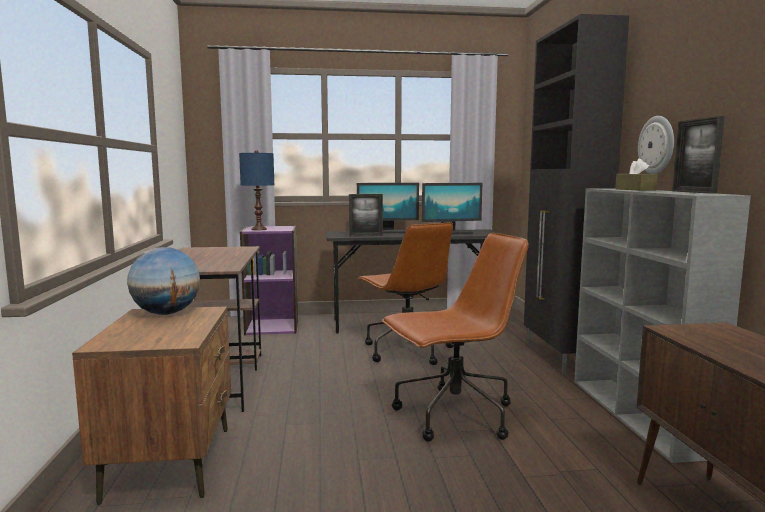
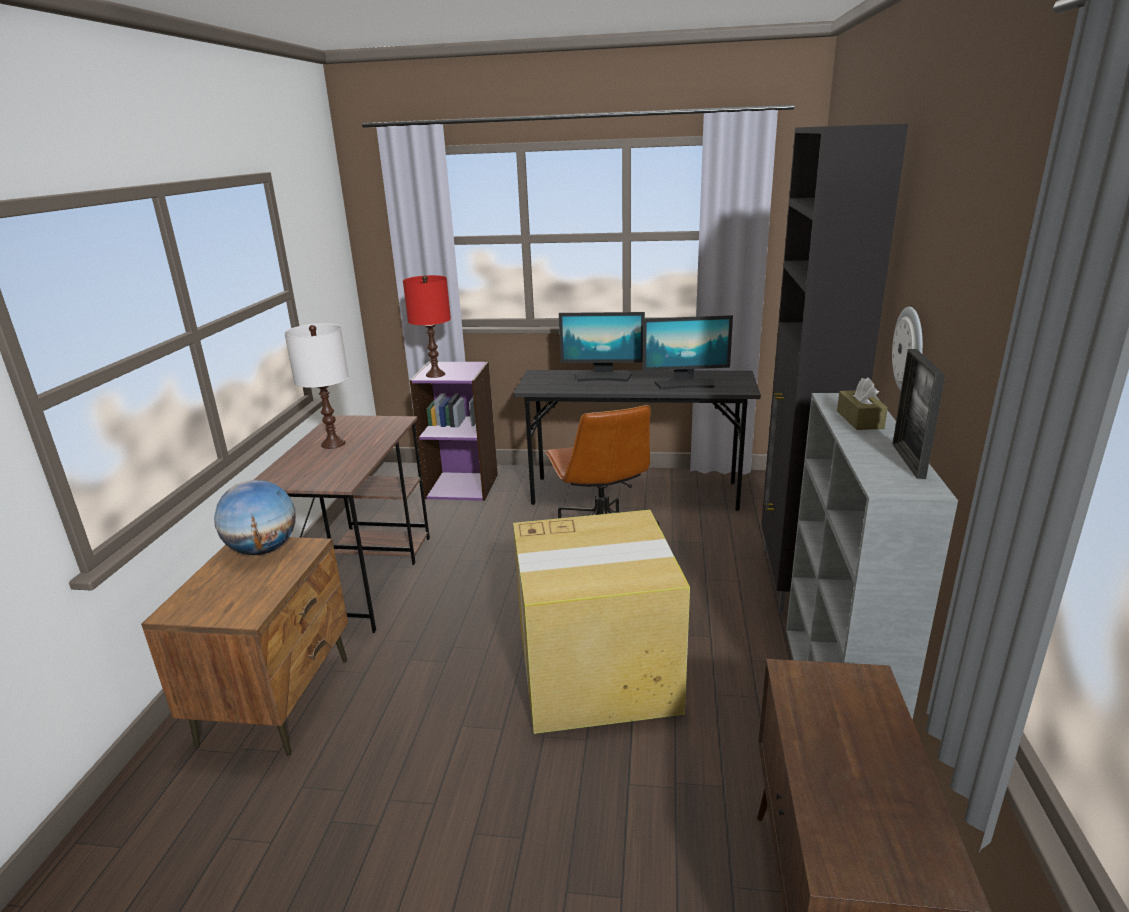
camera: 15 degrees right, 15 degrees up
blue table lamp [239,150,274,230] -> red table lamp [403,275,451,378]
picture frame [349,194,383,237] -> none
brown office chair [382,233,529,442] -> cardboard box [513,510,690,734]
none -> white table lamp [284,323,349,449]

